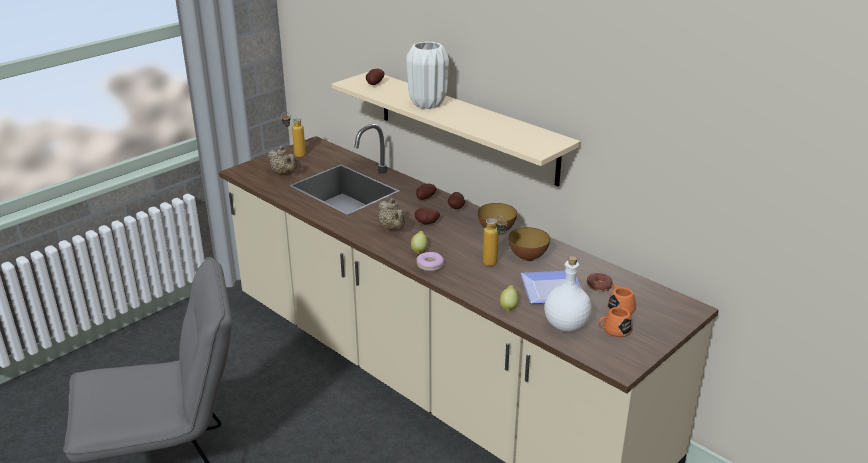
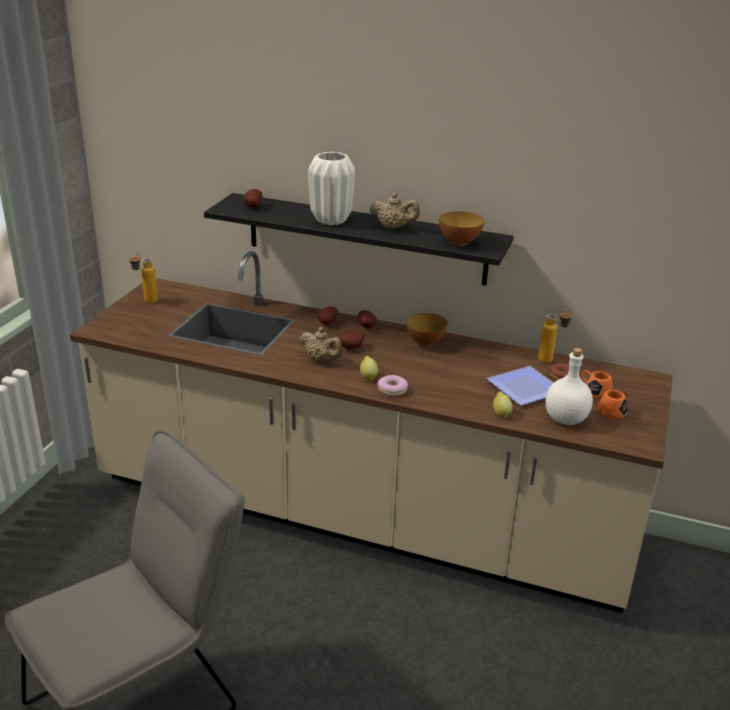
camera: 25 degrees left, 0 degrees up
beige teapot [267,146,297,175] -> beige teapot moved to [369,193,420,229]
beige shelf [332,72,581,186] -> black shelf [204,193,513,286]
bottle [483,216,507,266] -> bottle moved to [538,309,573,363]
bowl [508,227,550,261] -> bowl moved to [439,211,484,246]

